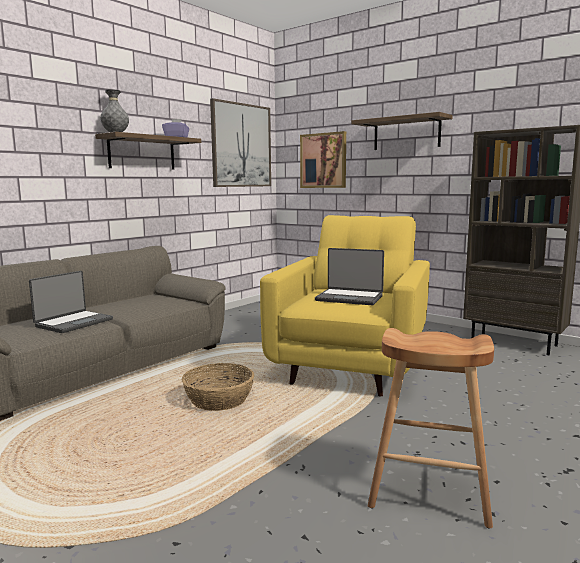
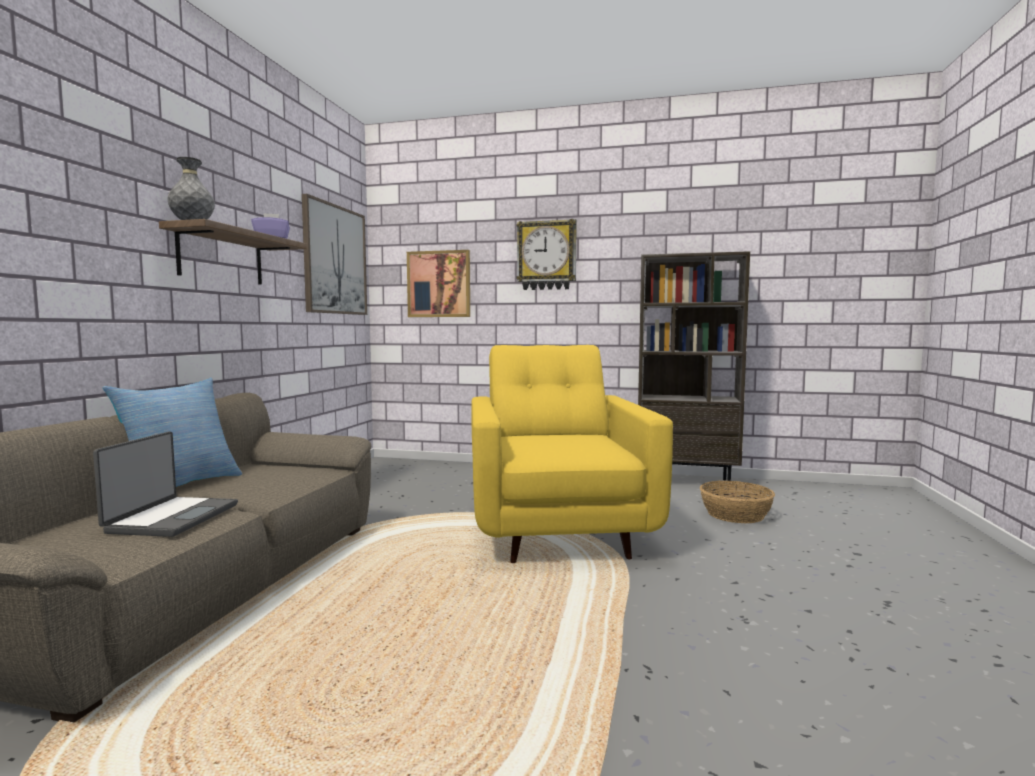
camera: 25 degrees left, 5 degrees down
basket [182,363,254,411] -> basket moved to [700,481,775,523]
laptop [315,248,384,305] -> none
shelf [351,112,453,150] -> wall clock [517,219,577,290]
brown stool [368,328,494,528] -> none
none -> pillow [103,378,242,487]

